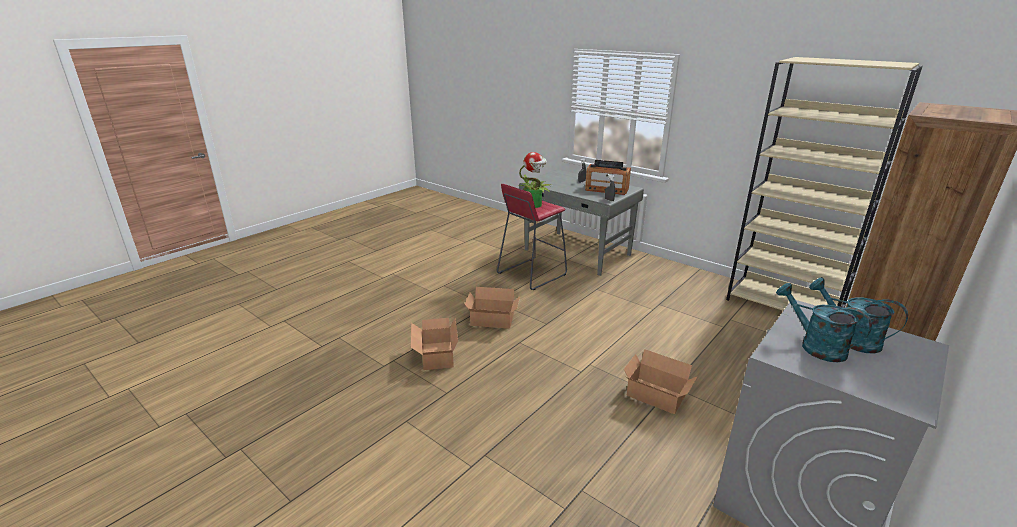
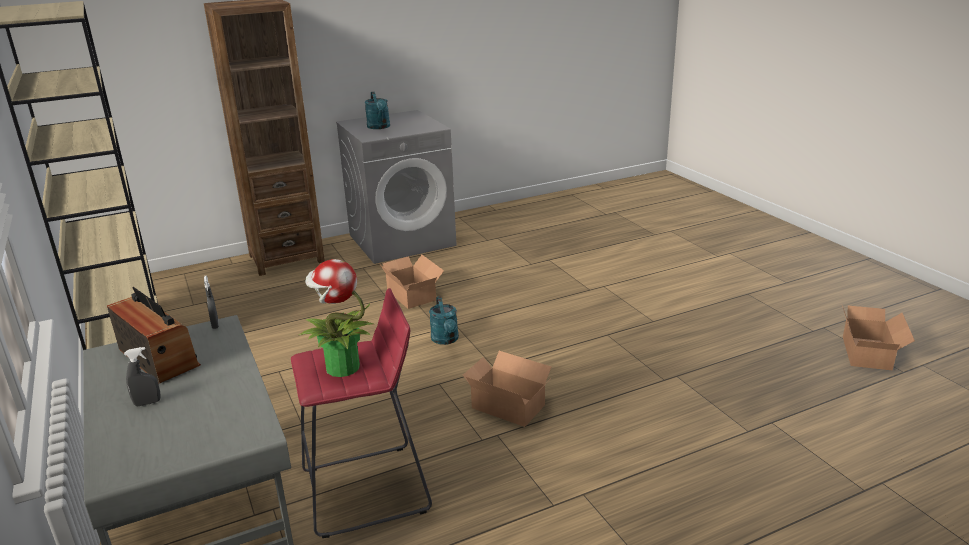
camera: 155 degrees left, 0 degrees up
cardboard box [411,318,458,370] -> cardboard box moved to [842,306,915,370]
turquoise watering can [776,283,872,362] -> turquoise watering can moved to [429,296,459,345]

